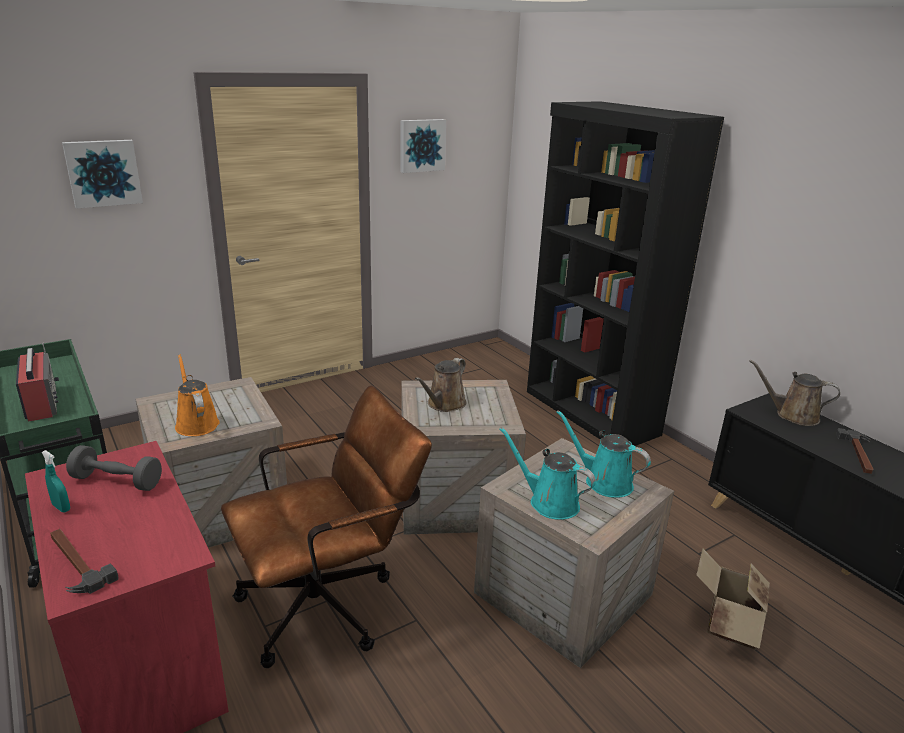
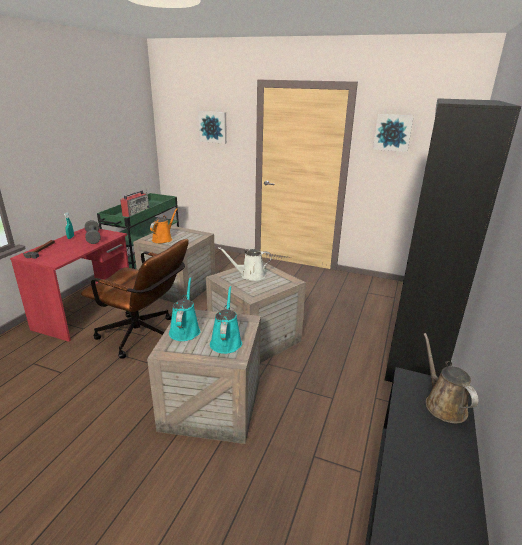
camera: 55 degrees right, 0 degrees up
brown watering can [415,358,467,412] -> white watering can [218,247,272,281]
cardboard box [696,548,770,649] -> none
hammer [836,428,873,474] -> none

